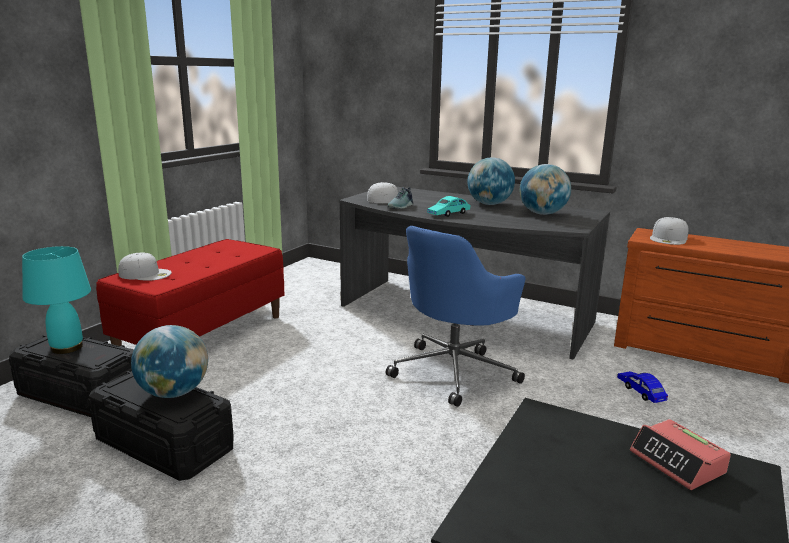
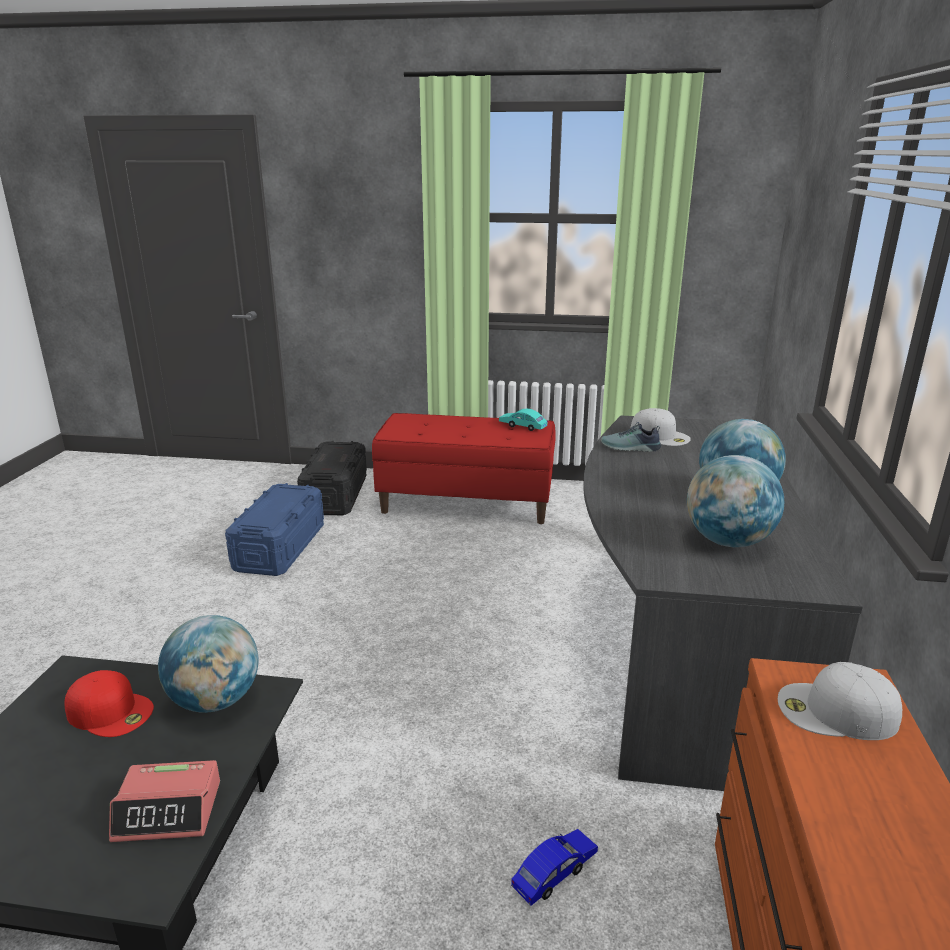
camera: 70 degrees right, 5 degrees up
turquoise table lamp [22,246,91,354] -> none
black storage box [88,371,234,481] -> blue storage box [225,483,324,576]
white cap [118,252,172,281] -> none
globe [131,325,208,398] -> globe moved to [158,615,259,713]
blue office chair [386,226,525,407] -> none
turquoise toy car [427,196,470,217] -> turquoise toy car moved to [499,409,547,431]
alarm clock [630,419,731,490] -> alarm clock turned 135 degrees counterclockwise [109,760,220,842]
none -> red cap [64,670,154,737]

